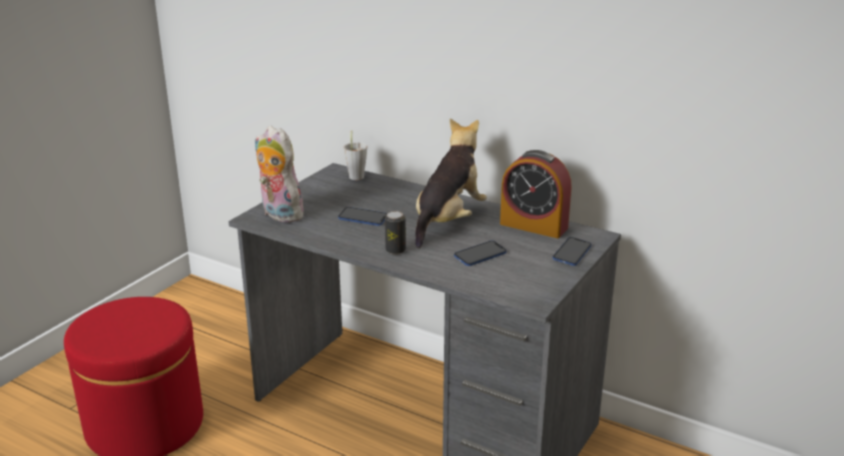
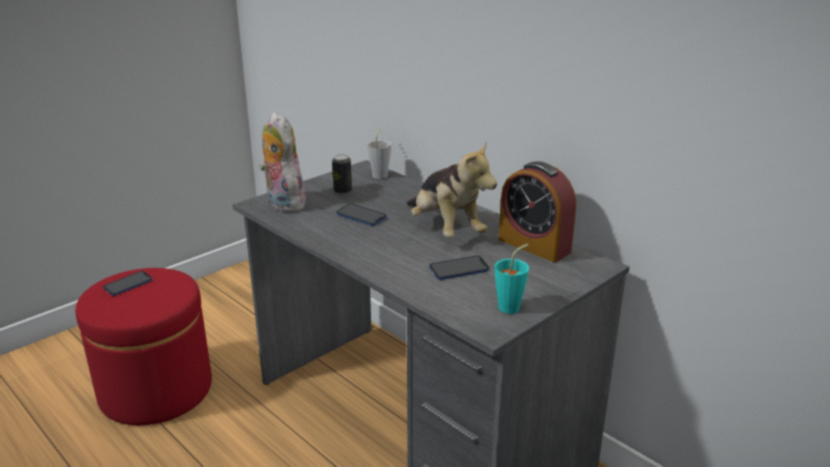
camera: 15 degrees right, 0 degrees up
can [385,211,406,255] -> can moved to [332,155,352,194]
plush toy [415,119,487,248] -> plush toy turned 105 degrees clockwise [407,141,497,238]
phone [553,237,592,266] -> phone moved to [103,271,152,296]
none -> turquoise cup [494,244,529,314]

